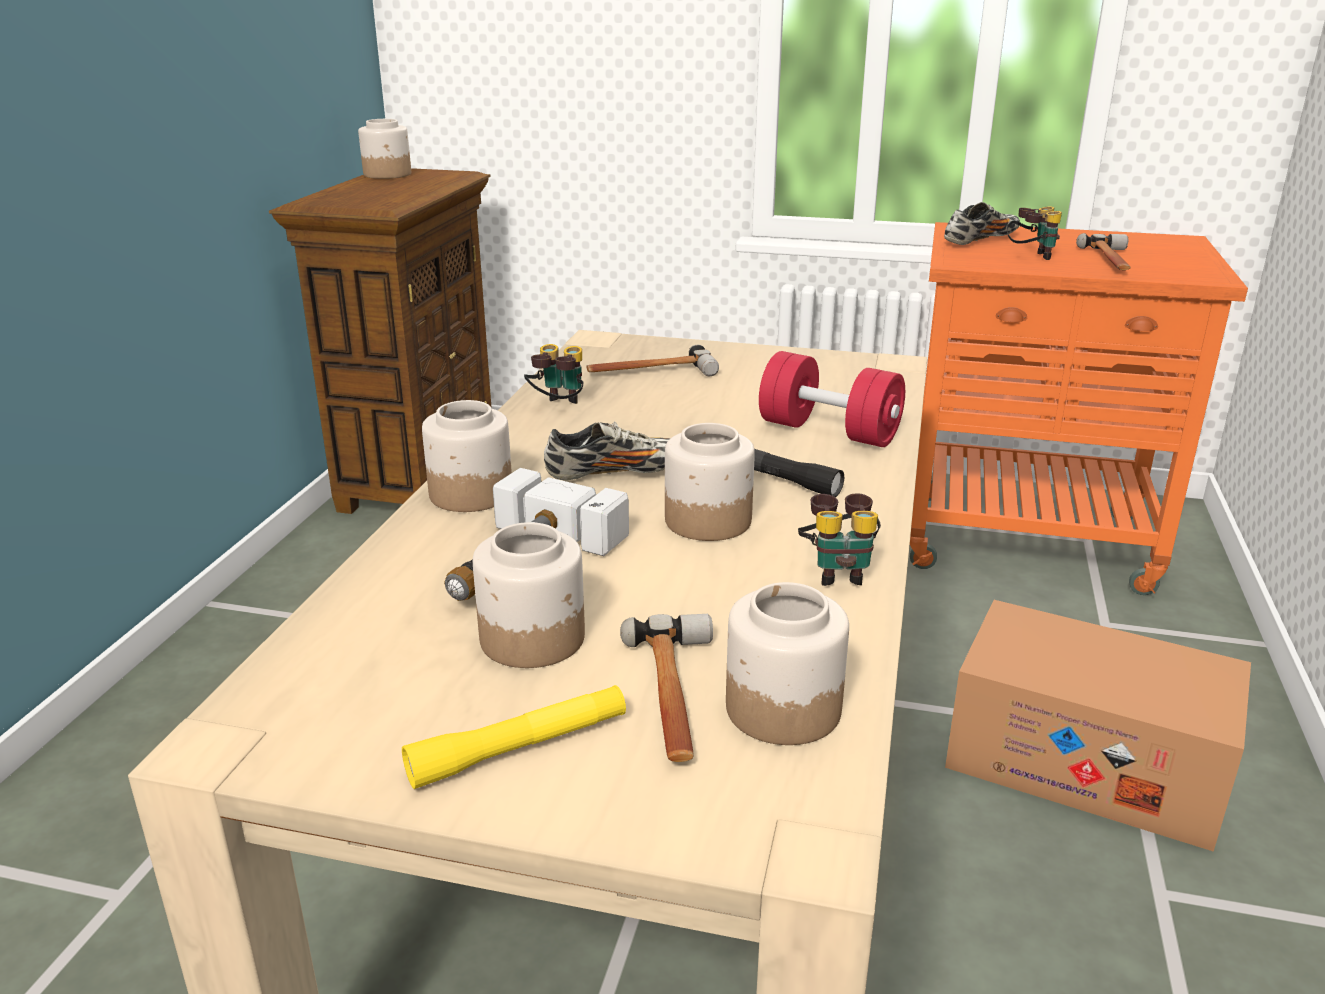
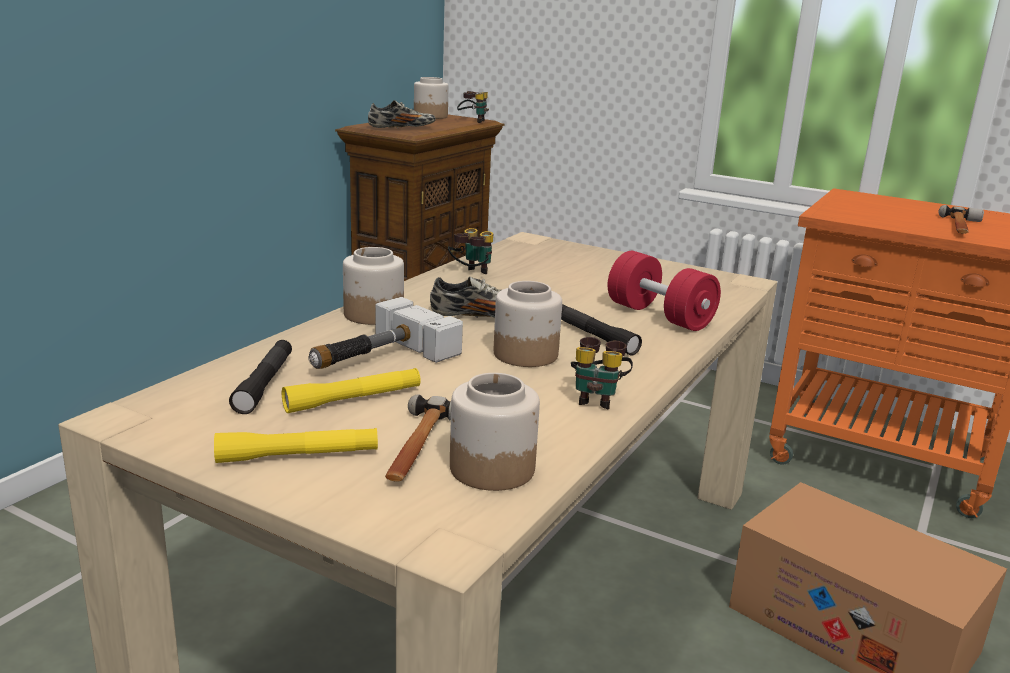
camera: 15 degrees right, 5 degrees down
jar [473,522,585,668] -> yellow flashlight [282,368,421,413]
hammer [586,345,719,376] -> none
shoe [944,202,1020,245] -> shoe moved to [368,100,436,129]
binoculars [1007,207,1062,260] -> binoculars moved to [457,91,489,123]
none -> black flashlight [229,340,292,414]

